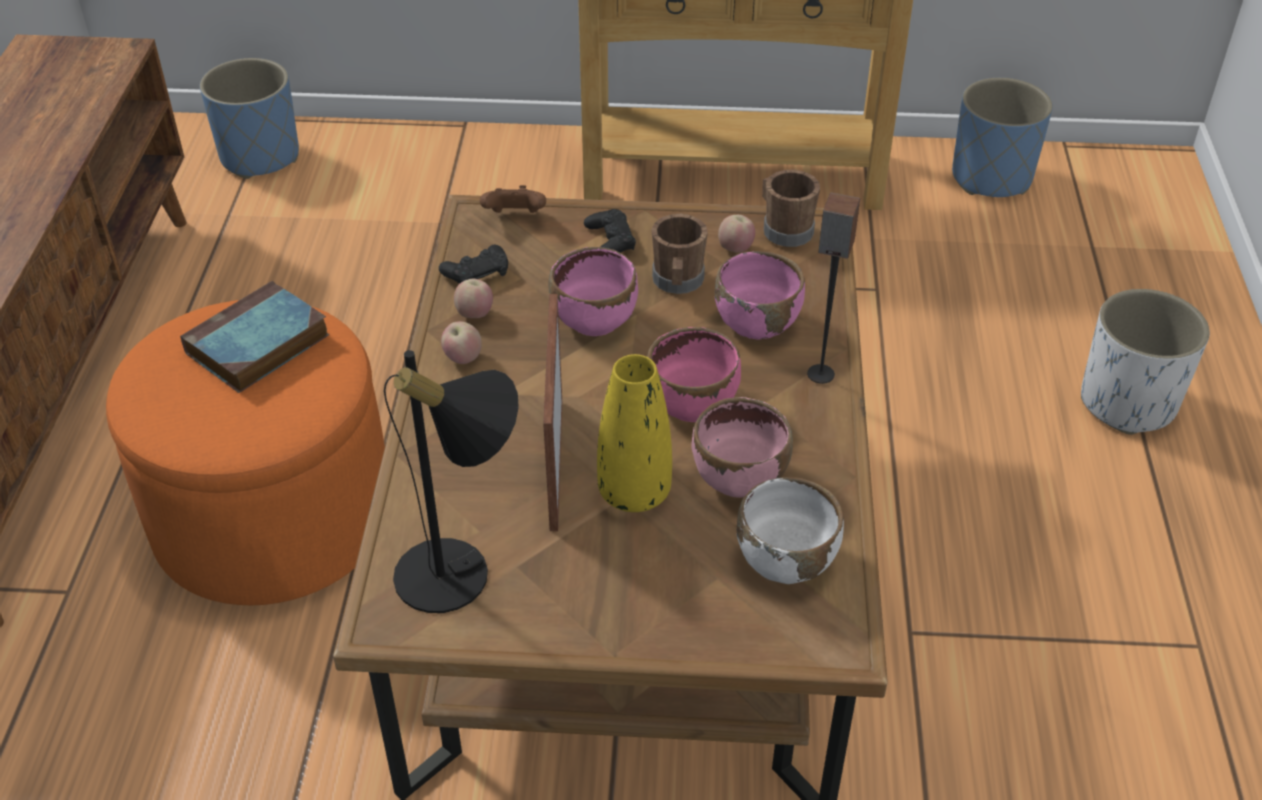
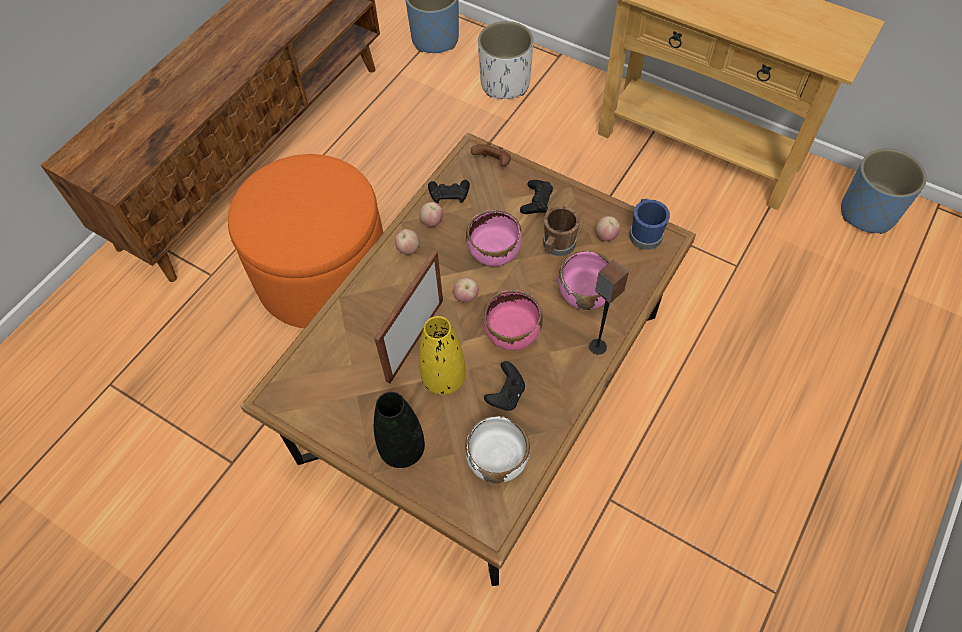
camera: 30 degrees right, 15 degrees up
book [180,281,329,393] -> none
black table lamp [384,350,519,613] -> none
pink bowl [691,397,793,498] -> black game controller [484,361,525,411]
brown mug [762,170,820,247] -> blue mug [629,199,670,250]
white planter [1081,289,1209,435] -> white planter moved to [478,21,534,99]
none -> black vase [374,392,425,468]
none -> apple [453,277,479,303]

